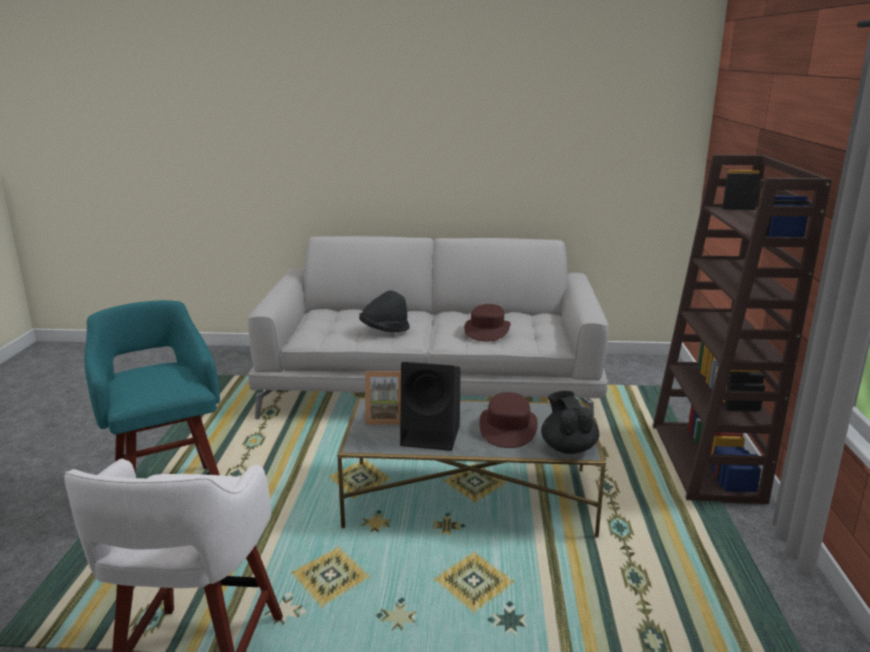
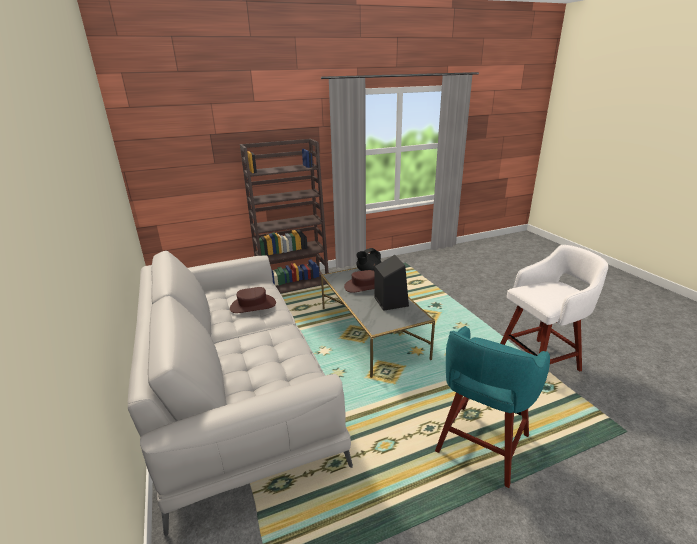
camera: 115 degrees left, 5 degrees up
black hat [359,290,410,332] -> none
picture frame [365,371,401,425] -> none

